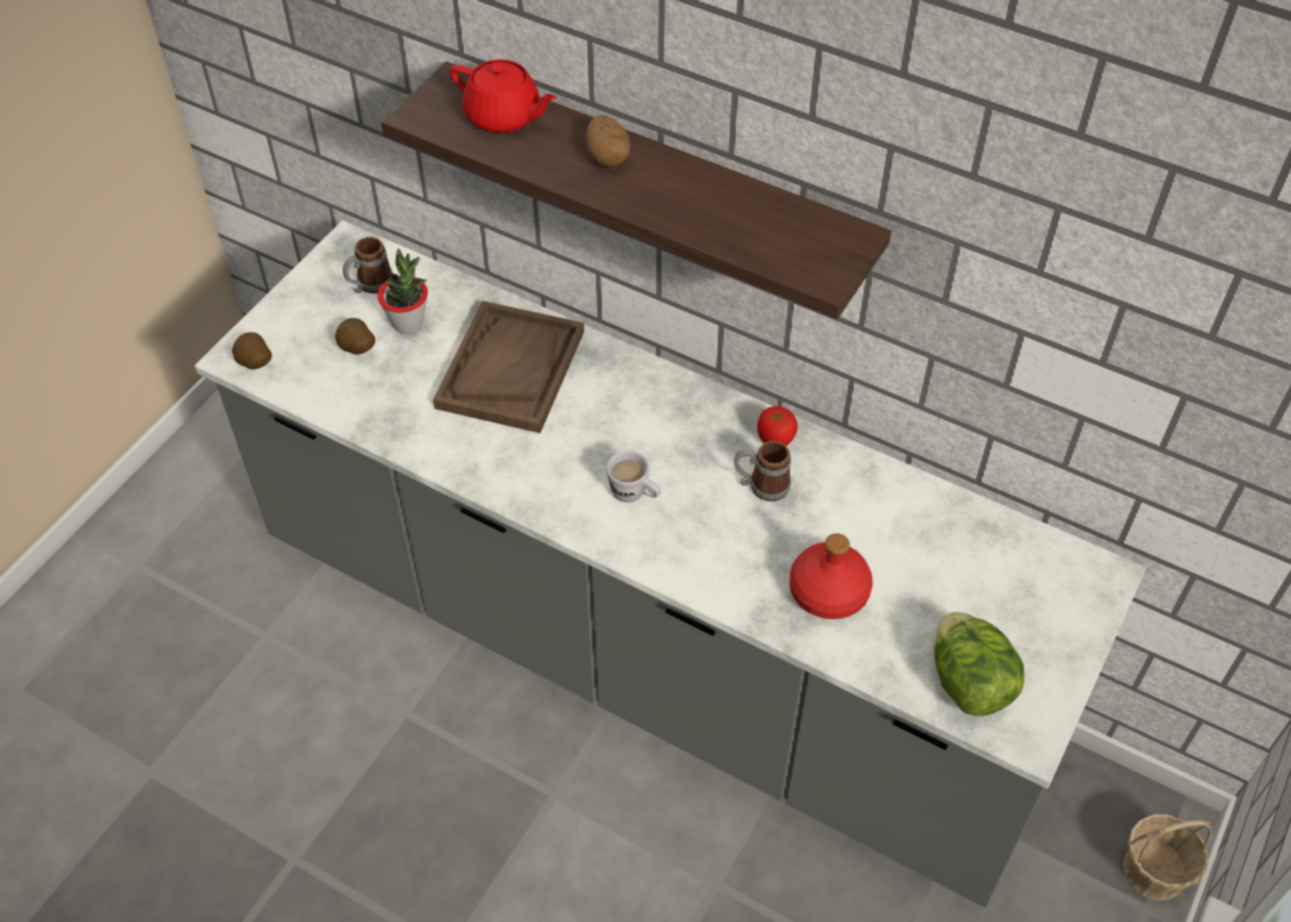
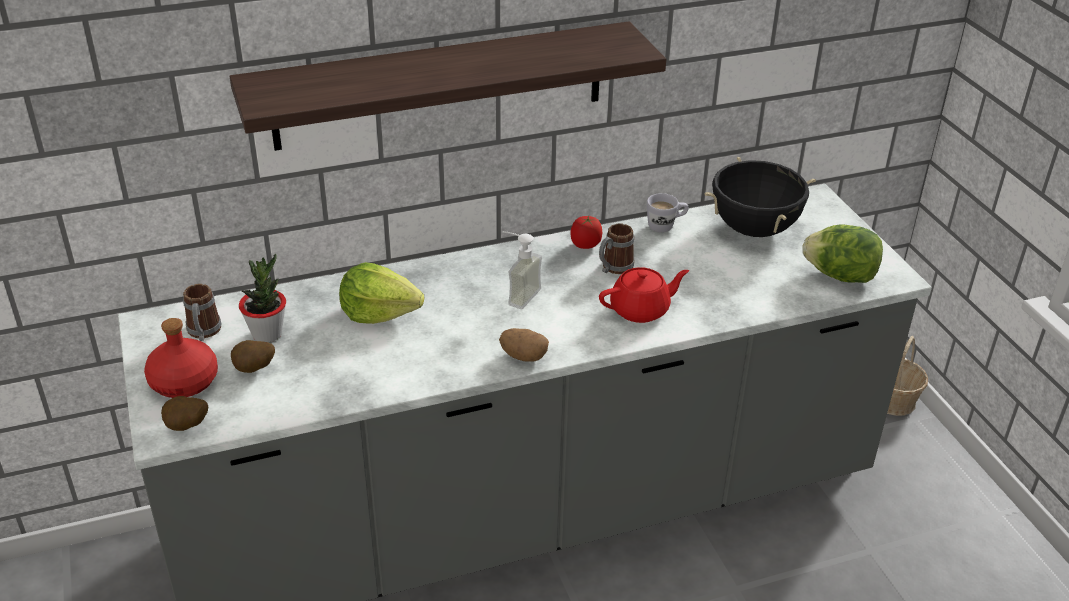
camera: 50 degrees left, 15 degrees down
brown tray [433,301,584,433] -> lettuce [339,262,424,324]
red teapot [450,59,557,133] -> red teapot moved to [599,267,689,323]
potato [586,115,630,167] -> potato moved to [499,328,549,362]
white mug [606,450,661,503] -> white mug moved to [647,193,689,232]
red bottle [790,534,873,619] -> red bottle moved to [144,318,218,398]
none -> soap dispenser [502,231,542,309]
none -> black cooking pot [704,157,816,237]

